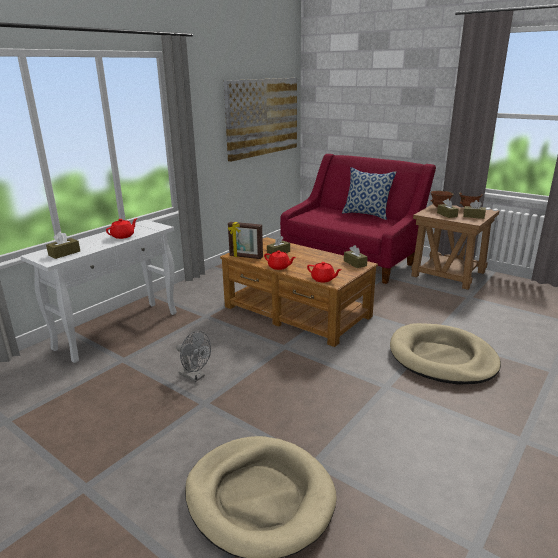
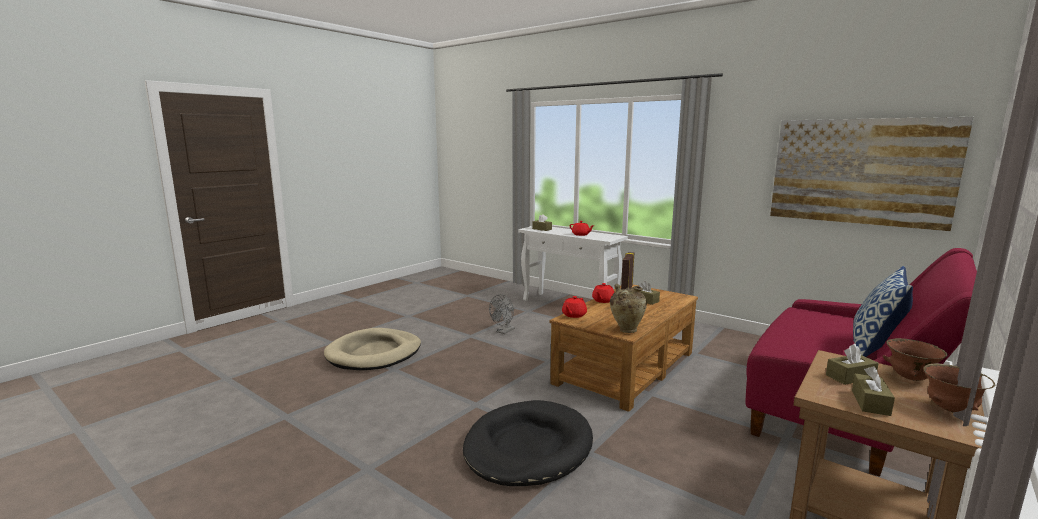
camera: 90 degrees right, 10 degrees down
brown tissue box [344,245,368,268] -> beige vase [610,284,647,333]
beige dog bed [390,323,501,384] -> black dog bed [463,400,593,486]

